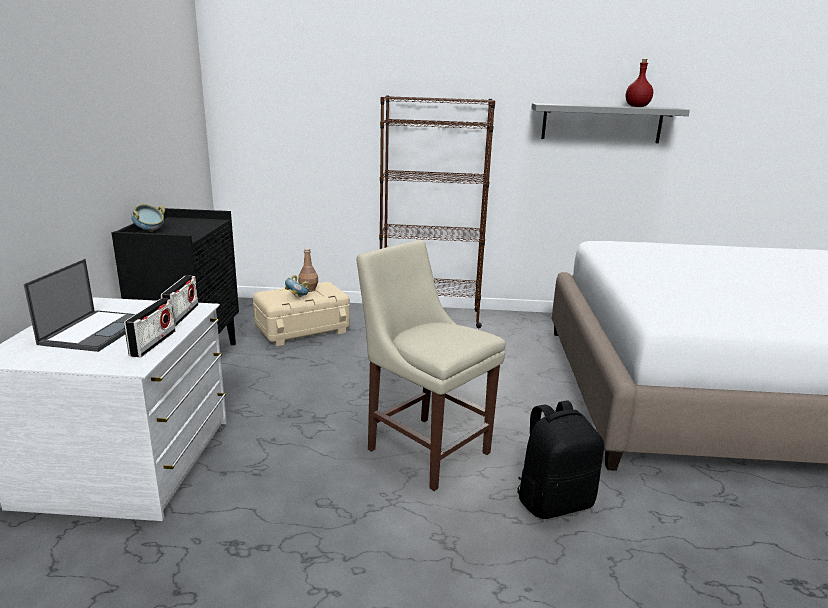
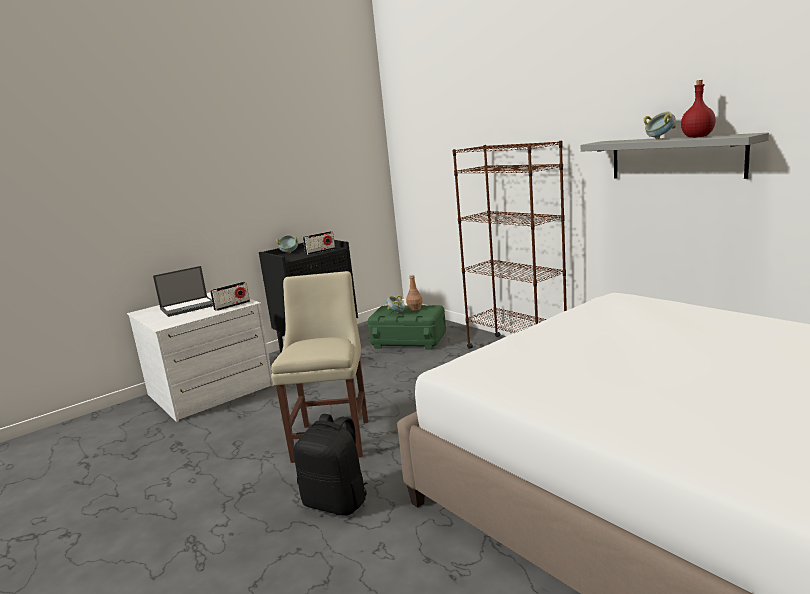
camera: 50 degrees right, 5 degrees down
radio [124,298,175,357] -> radio moved to [303,231,335,255]
beige storage box [253,282,350,346] -> green storage box [368,305,446,350]
none -> bowl [643,112,676,139]

